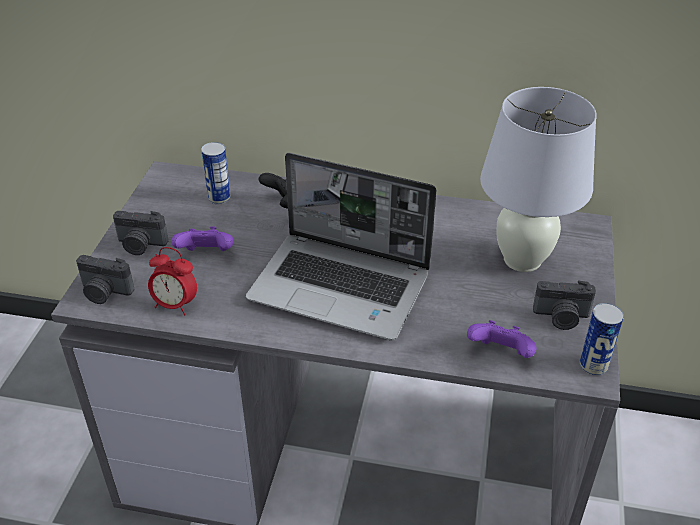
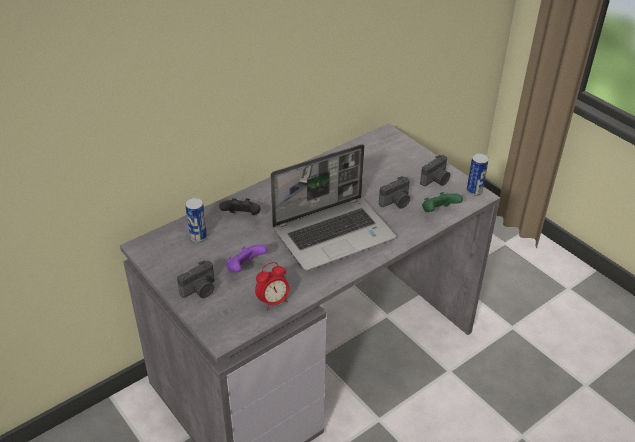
camera: 50 degrees left, 0 degrees up
camera [76,255,135,304] -> camera moved to [379,176,410,209]
purple game controller [467,320,537,358] -> green game controller [422,192,463,212]
white table lamp [480,87,597,272] -> none

